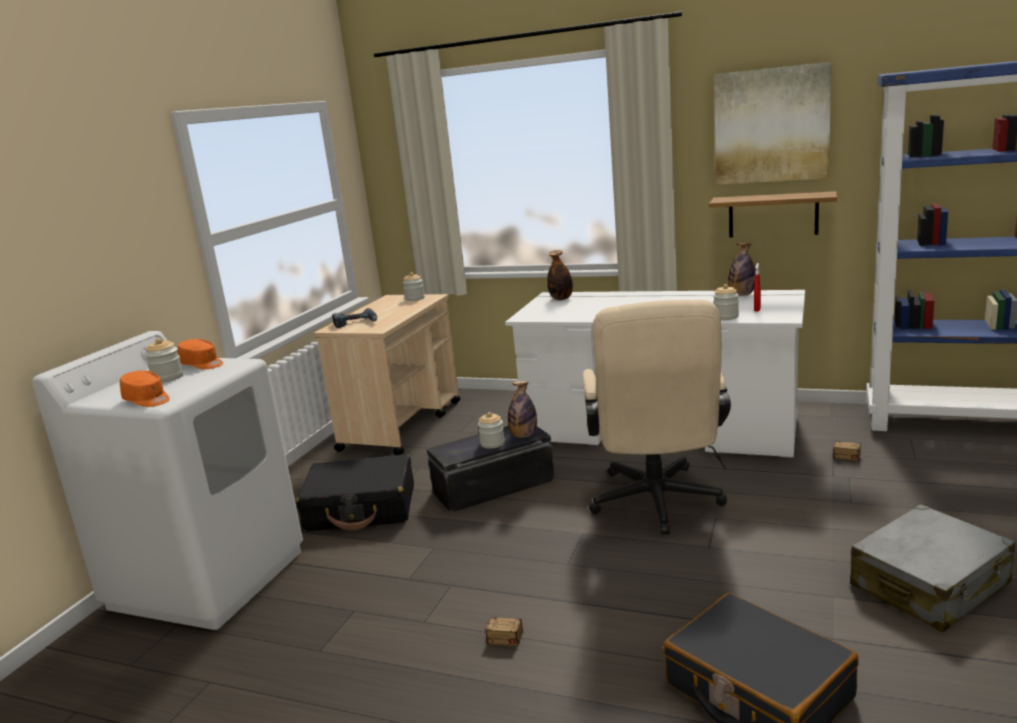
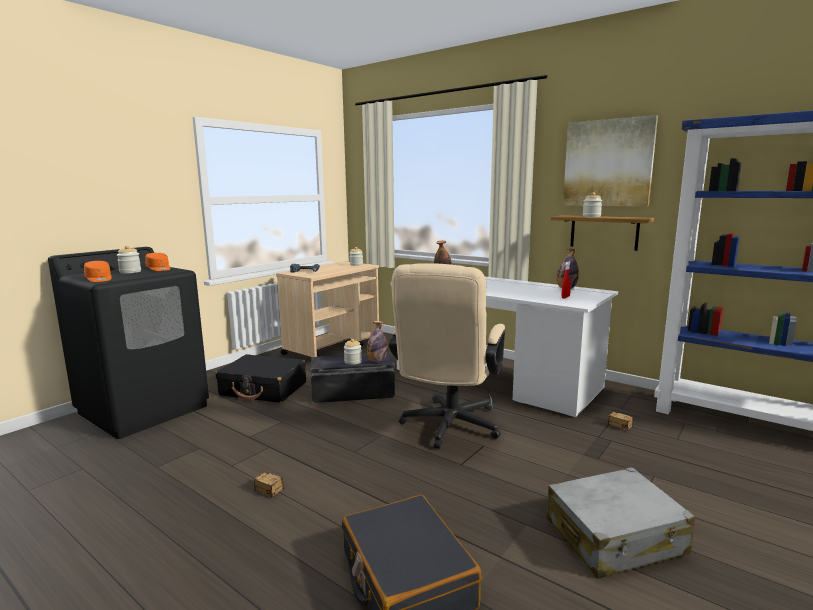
camera: 15 degrees right, 5 degrees down
white washing machine [32,331,303,630] -> black washing machine [48,247,209,439]
jar [713,284,739,320] -> jar moved to [583,192,602,217]

